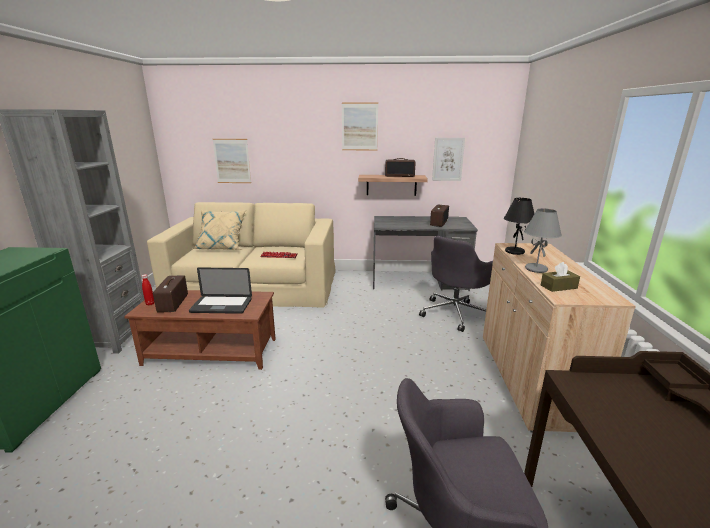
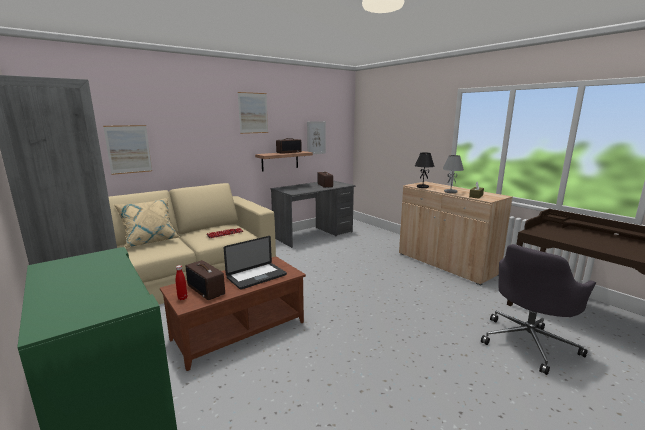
camera: 40 degrees left, 5 degrees down
grey office chair [419,236,493,332] -> none

